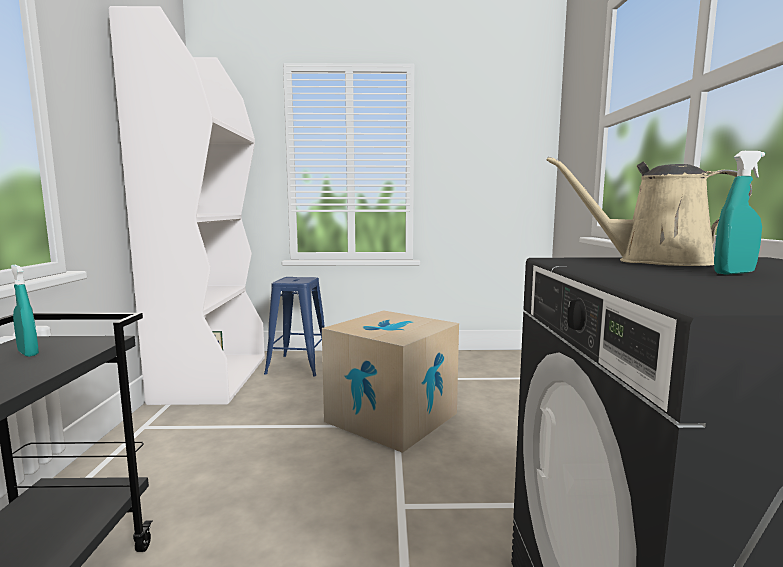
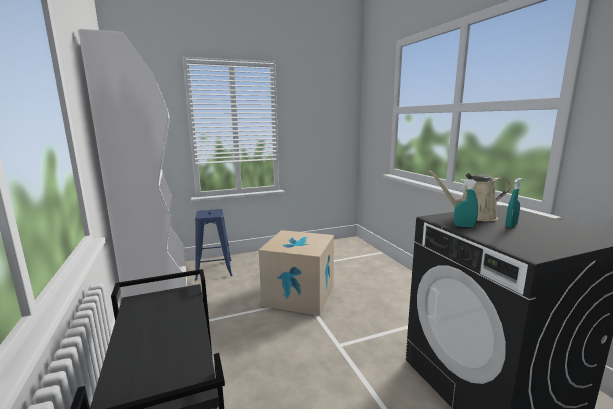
camera: 20 degrees left, 5 degrees up
turquoise spray bottle [11,265,39,357] -> turquoise spray bottle moved to [454,179,478,228]

